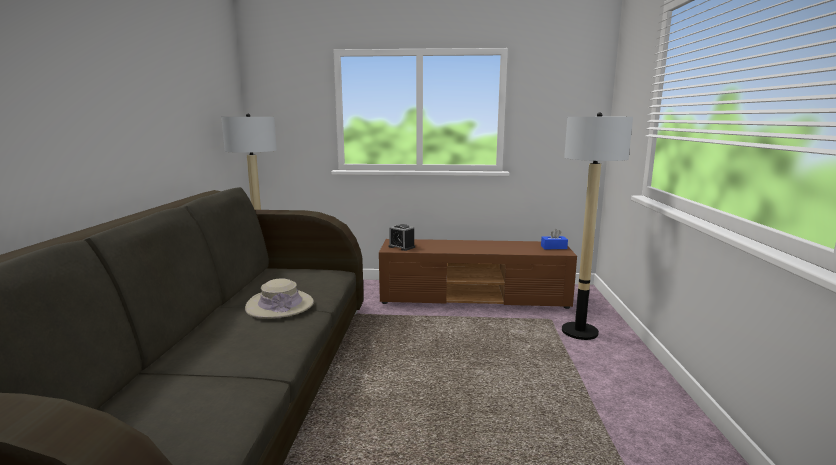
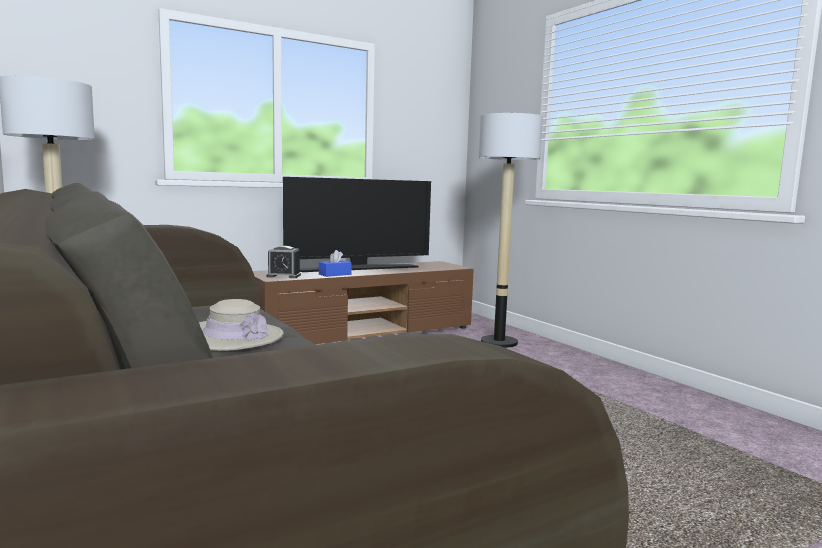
camera: 35 degrees left, 5 degrees down
blue tissue box [541,229,568,249] -> blue tissue box moved to [319,250,352,277]
none -> television [283,177,431,272]

